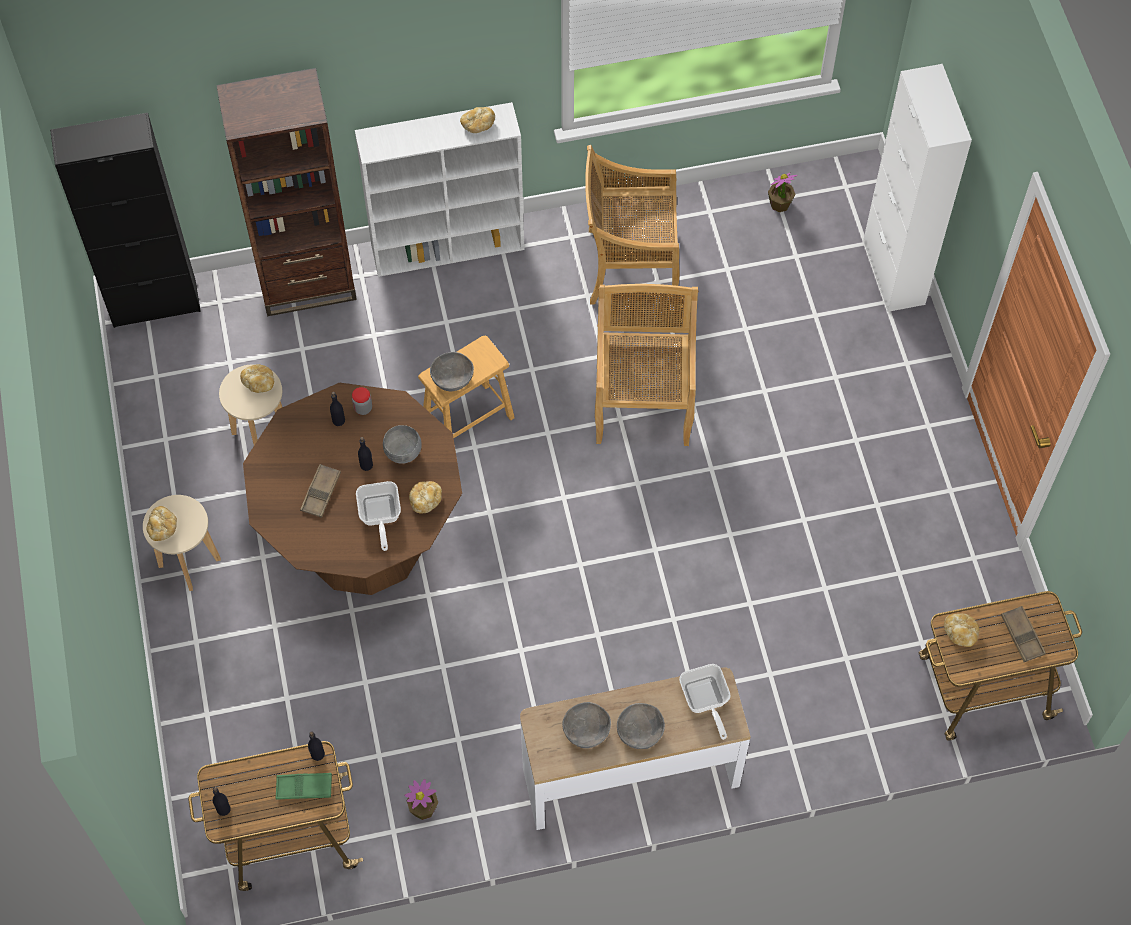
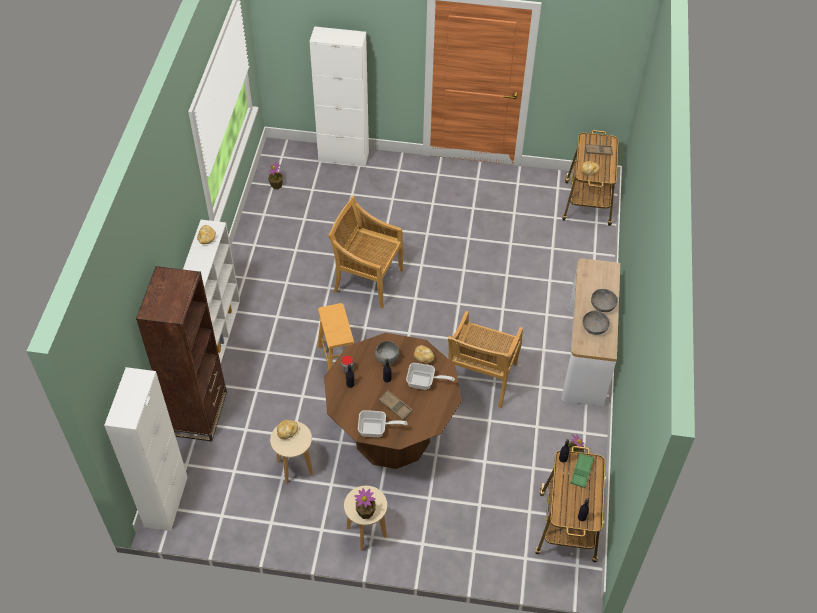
camera: 70 degrees left, 10 degrees down
black cabinet [50,113,201,328] -> white cabinet [104,367,188,531]
bread [146,506,177,541] -> potted plant [355,488,376,519]
grey bowl [430,352,474,391] -> none
beige chair [585,145,679,304] -> beige chair moved to [448,311,523,408]
frying pan [679,664,731,740] -> frying pan moved to [358,410,407,437]

